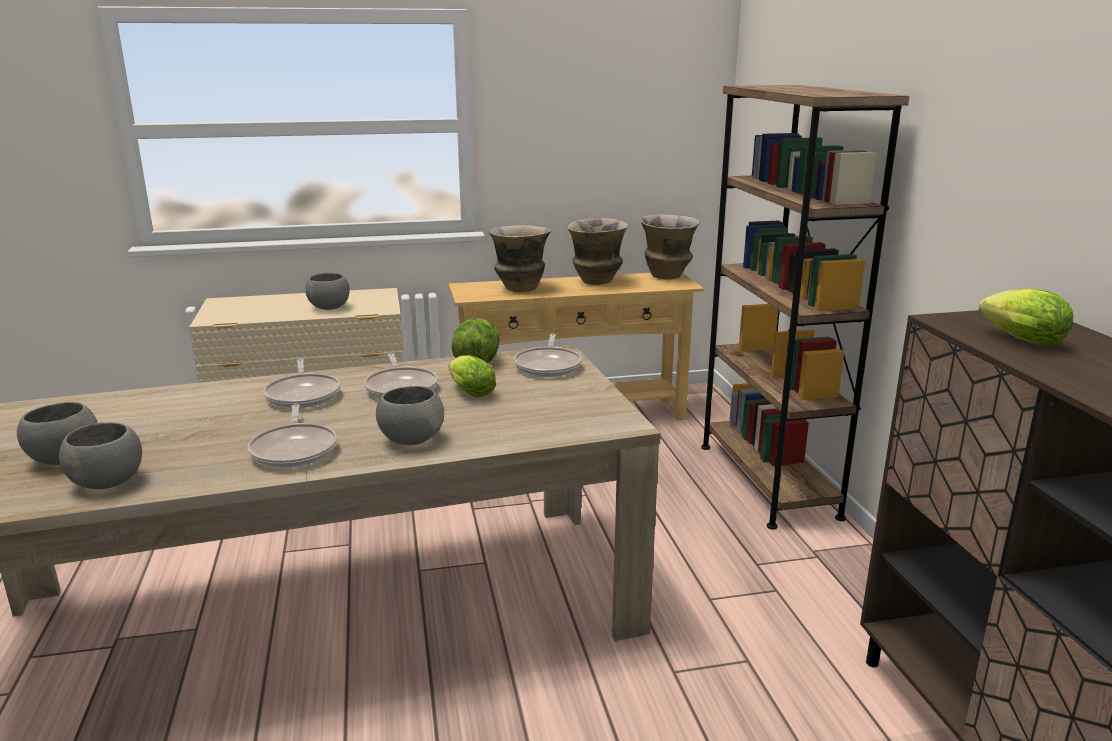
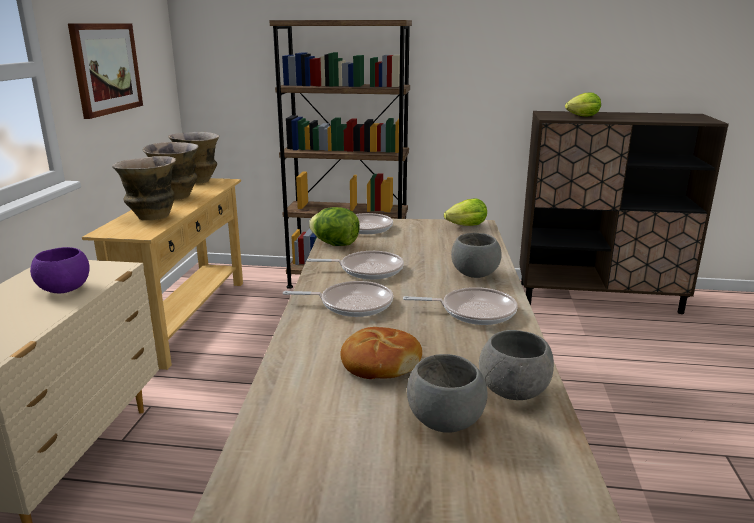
camera: 70 degrees left, 0 degrees up
grey bowl [305,273,350,310] -> purple bowl [30,247,90,293]
lettuce [448,355,496,397] -> lettuce moved to [444,198,487,226]
none -> picture [68,24,143,119]
none -> bread [341,327,422,379]

